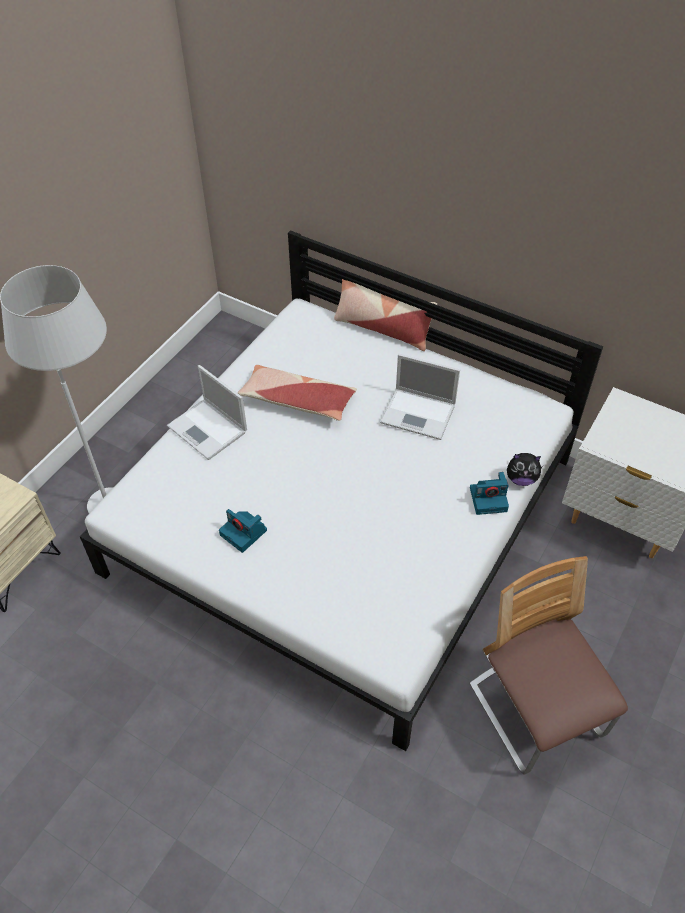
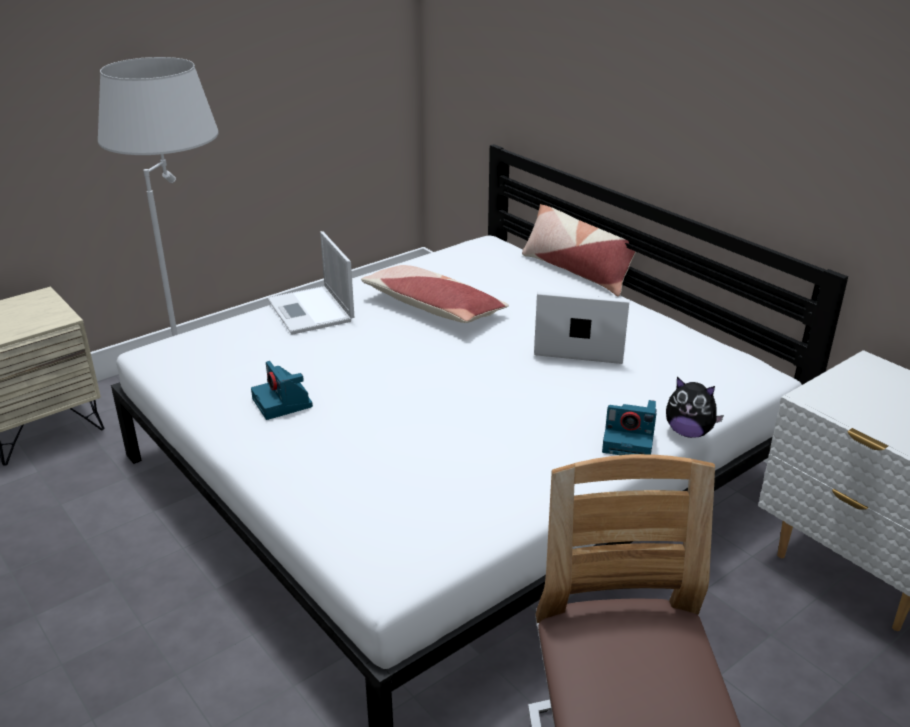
camera: 20 degrees right, 20 degrees down
laptop [380,354,460,440] -> laptop turned 150 degrees clockwise [534,291,630,364]

